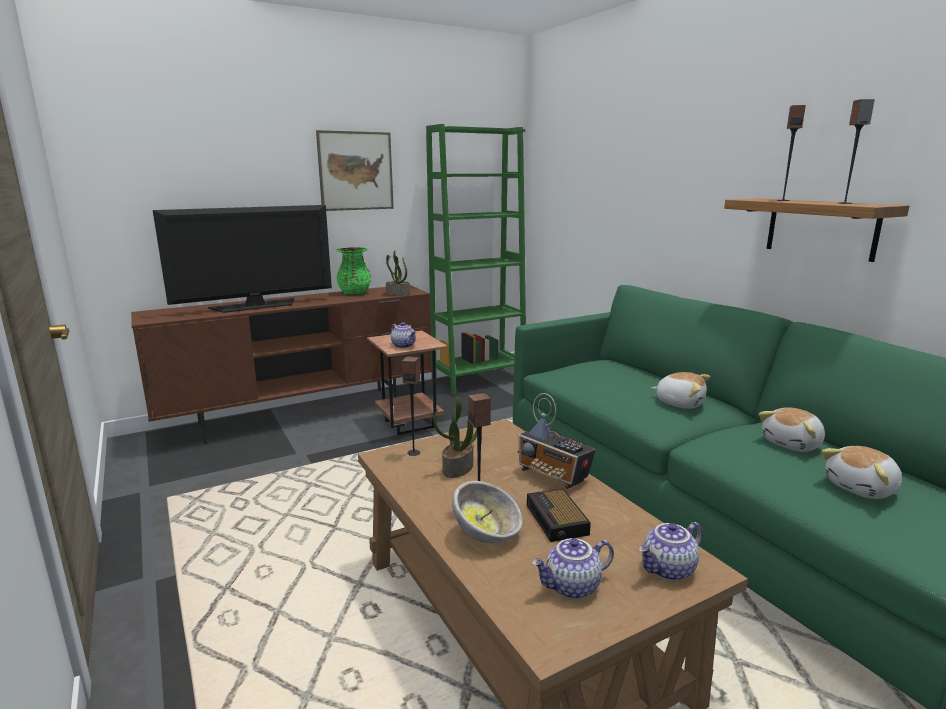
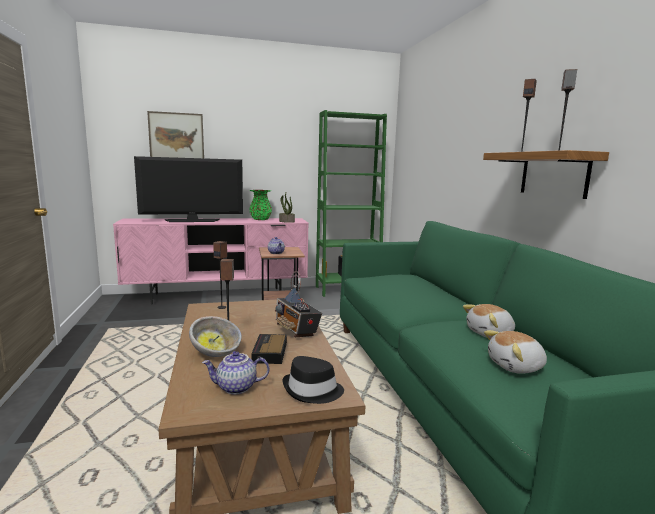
camera: 15 degrees right, 5 degrees down
brown tv stand [131,285,432,444] -> pink tv stand [113,218,309,304]
picture [316,130,394,211] -> picture moved to [147,111,204,158]
potted plant [433,396,477,478] -> none
teapot [639,522,703,581] -> black hat [282,356,344,404]
plush toy [651,372,710,409] -> none

